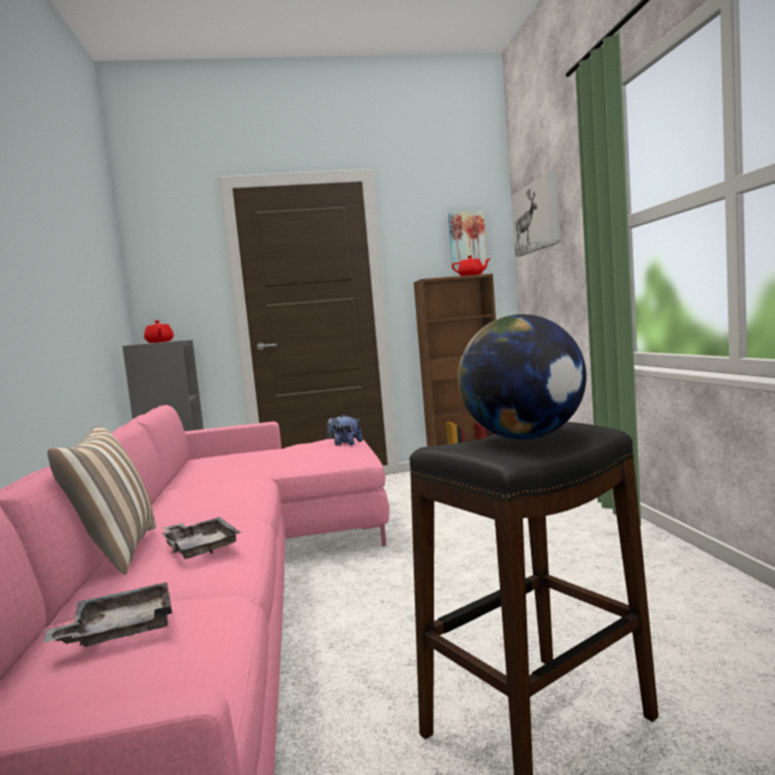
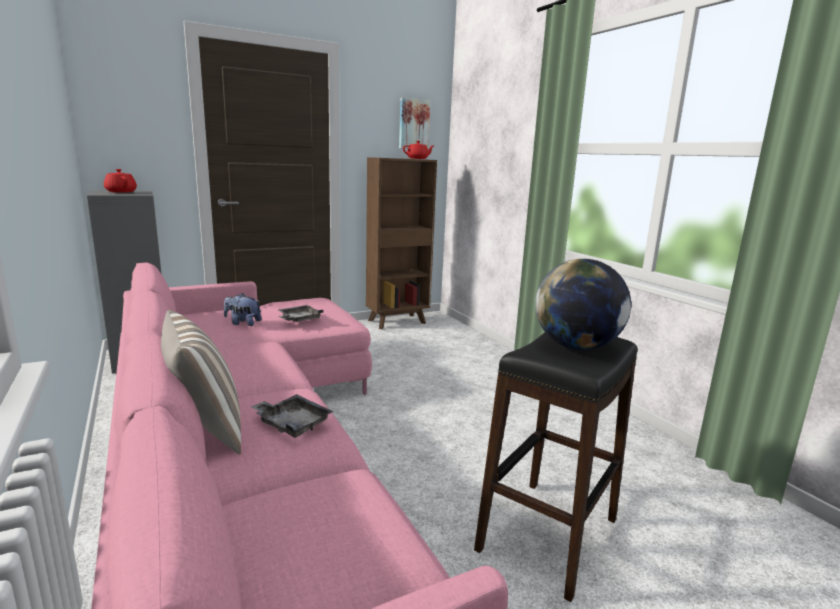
camera: 20 degrees left, 10 degrees up
grey tray [43,582,172,647] -> grey tray moved to [279,305,323,322]
plush toy [327,414,363,446] -> plush toy moved to [224,293,262,326]
picture [512,171,560,257] -> none

